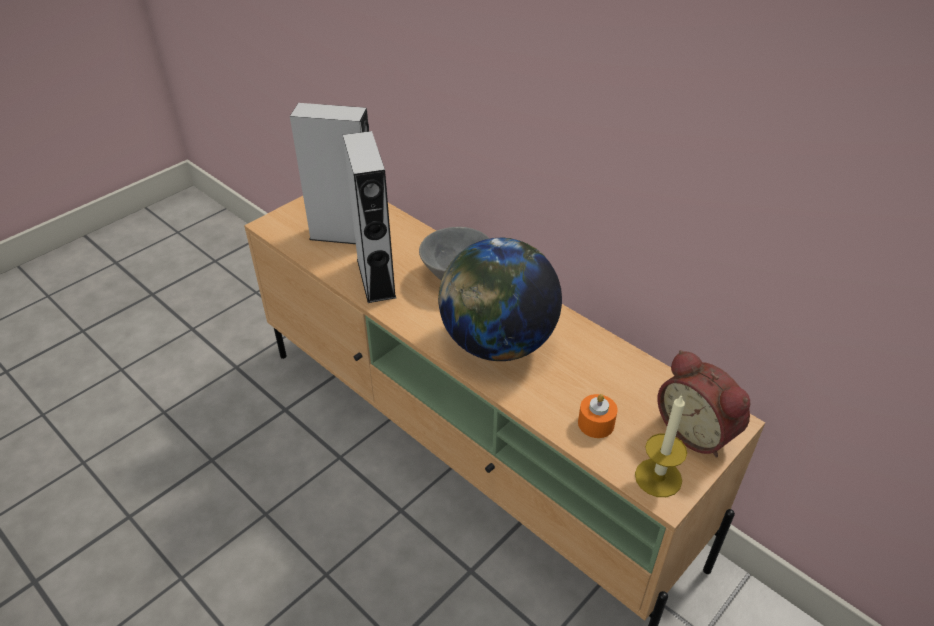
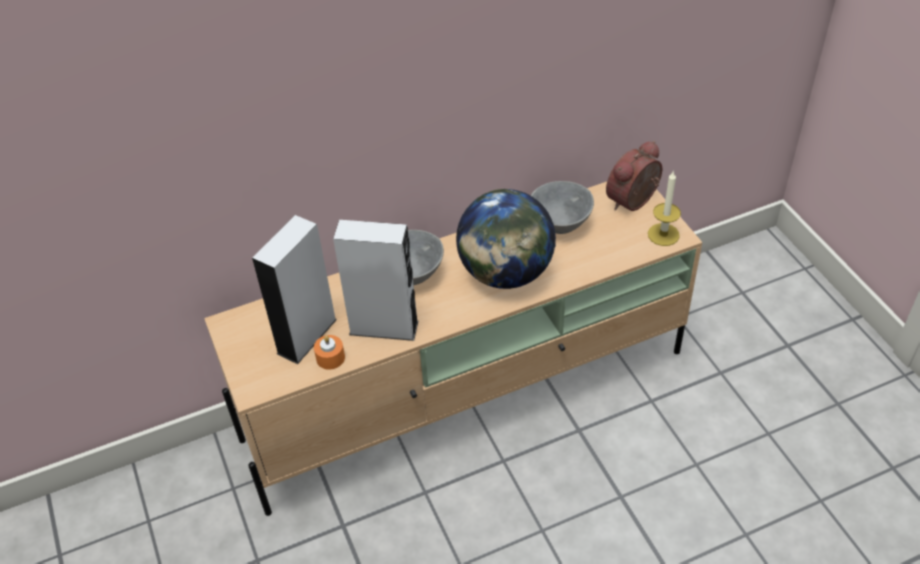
camera: 65 degrees left, 5 degrees up
orange candle [578,394,618,438] -> orange candle moved to [314,335,345,370]
alarm clock [658,350,750,458] -> alarm clock turned 150 degrees clockwise [606,141,662,211]
none -> grey bowl [531,181,594,234]

